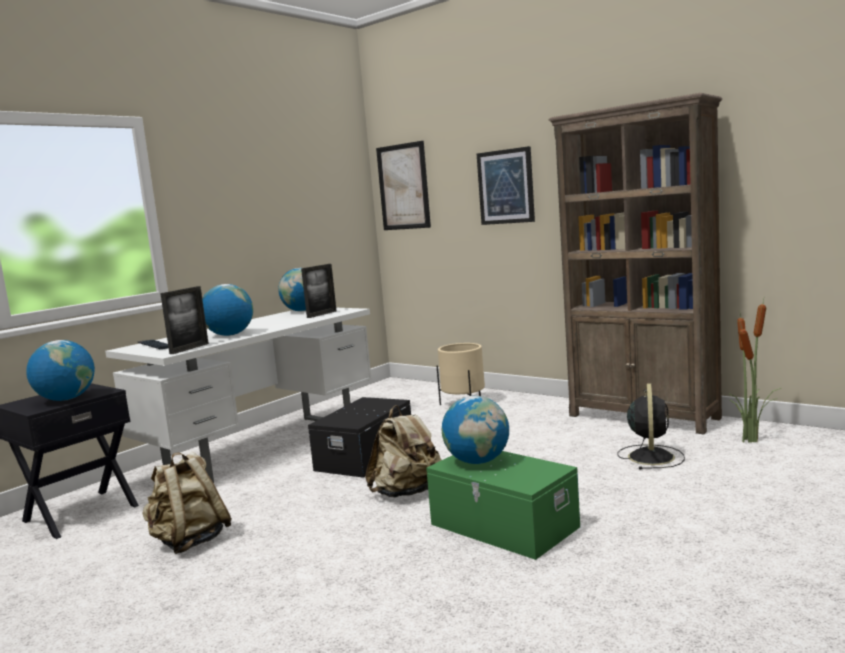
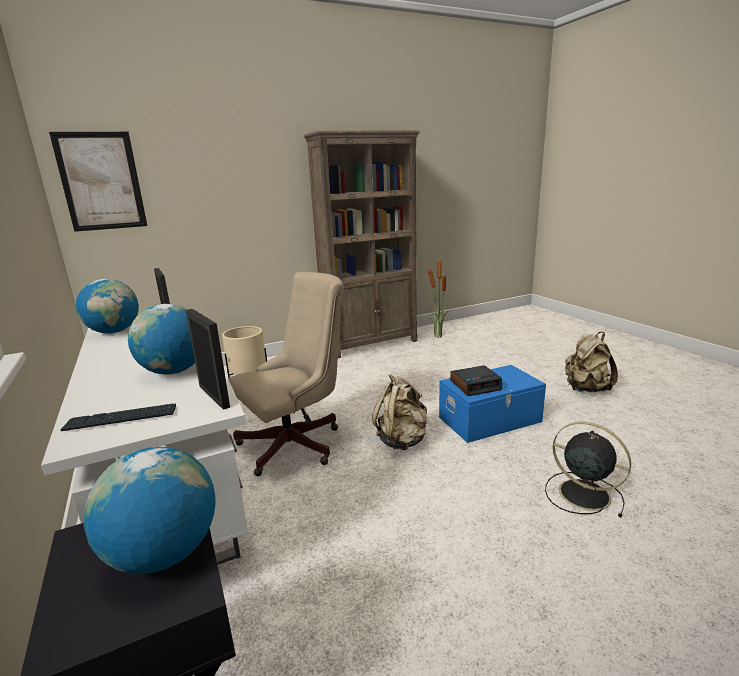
camera: 65 degrees left, 10 degrees up
beige backpack [142,452,232,554] -> beige backpack moved to [565,332,618,392]
black storage box [308,397,411,478] -> beige office chair [228,272,344,476]
green storage box [426,451,580,560] -> blue storage box [439,365,546,443]
globe [442,396,509,464] -> alarm clock [450,366,502,396]
picture [477,146,535,225] -> none
black fan [617,383,685,469] -> black fan moved to [545,422,631,518]

